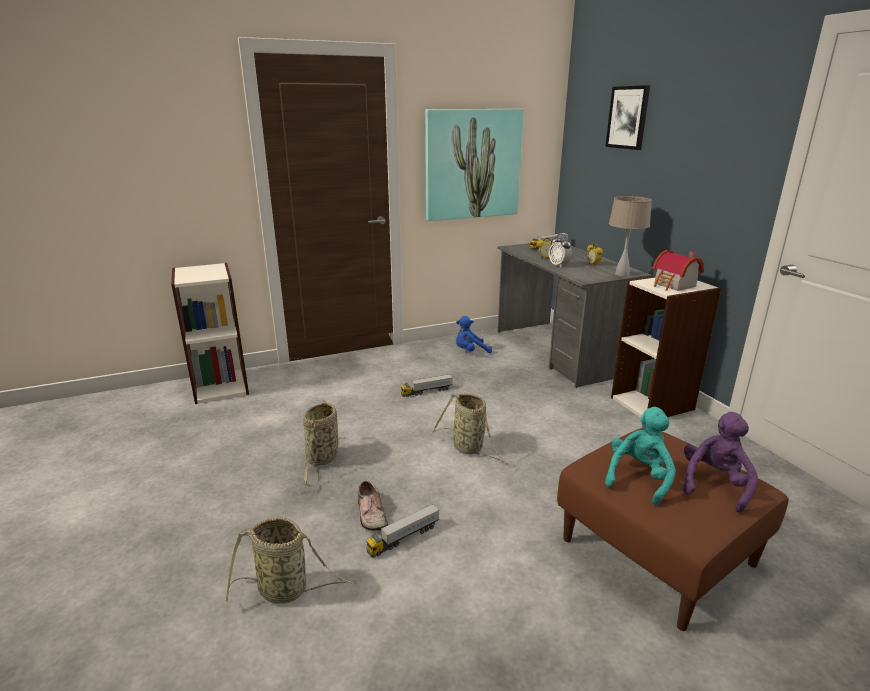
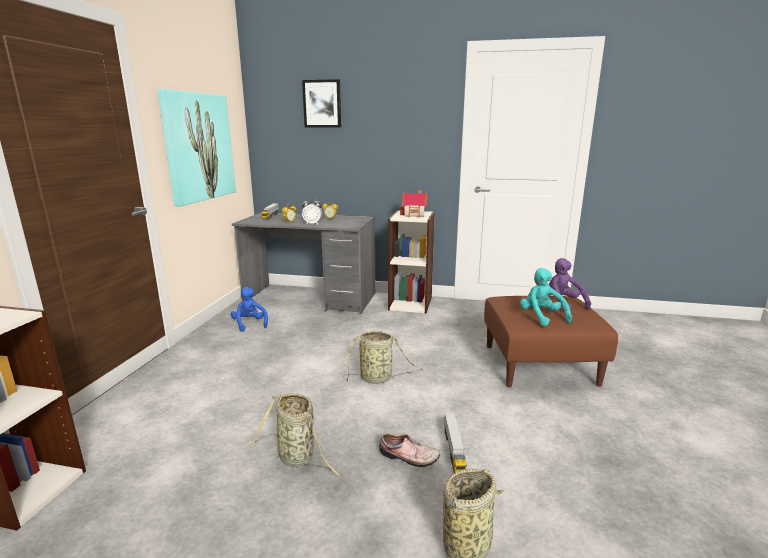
camera: 55 degrees left, 5 degrees down
toy truck [401,374,453,397] -> none
blue plush toy [456,316,492,353] -> blue plush toy turned 135 degrees clockwise [230,287,268,332]
beige table lamp [609,196,652,276] -> none

